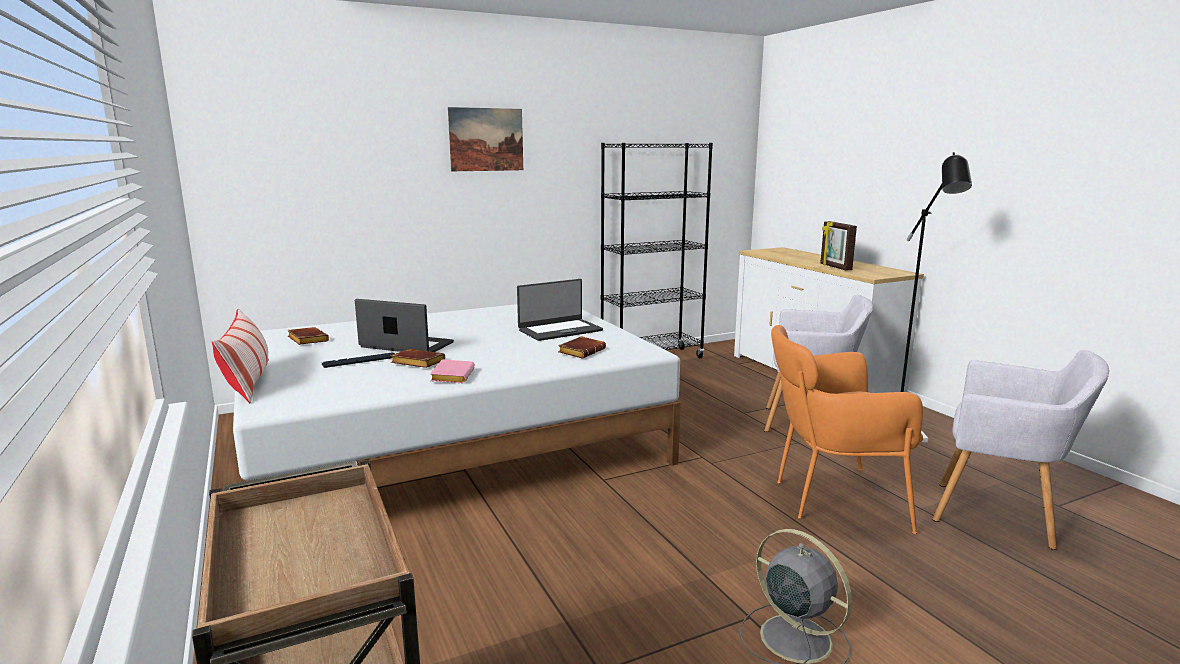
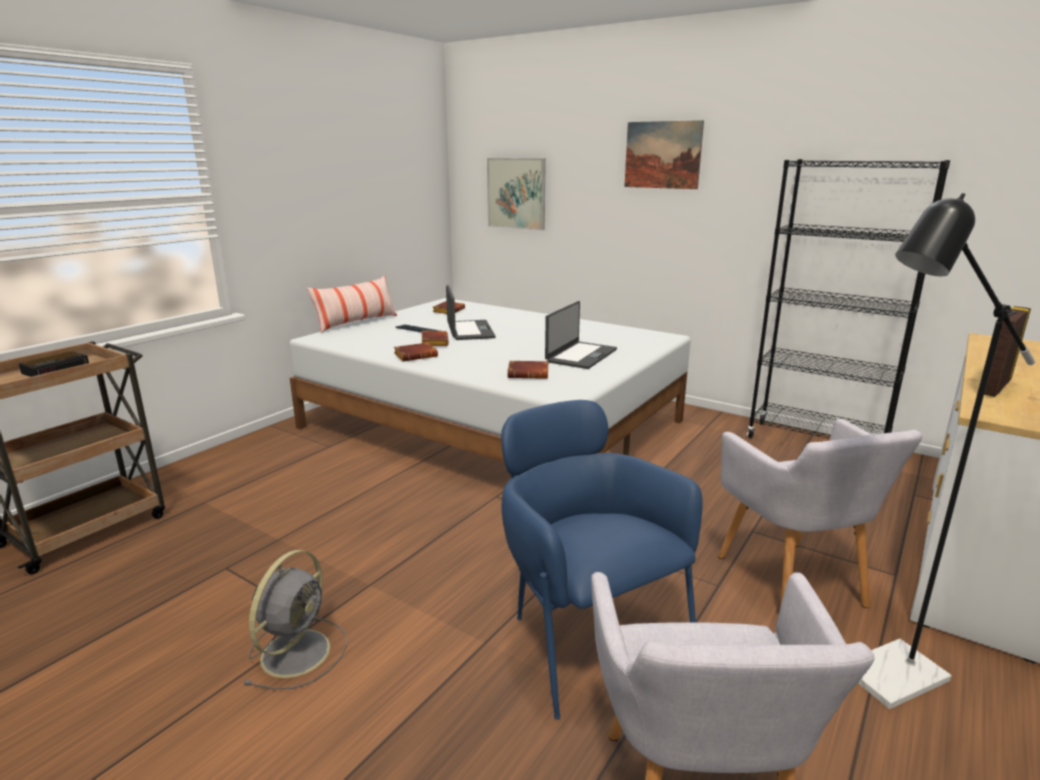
camera: 60 degrees right, 5 degrees up
pink book [430,360,475,383] -> brown book [394,342,438,361]
laptop [517,279,603,341] -> laptop turned 90 degrees counterclockwise [545,301,617,369]
orange armchair [771,325,923,534] -> blue armchair [501,400,703,719]
none -> alarm clock [19,351,89,377]
none -> picture [487,158,546,230]

